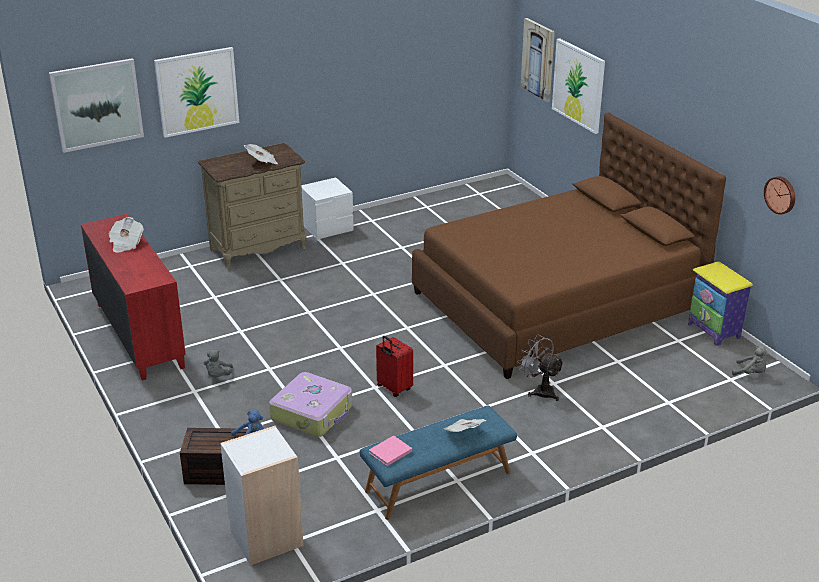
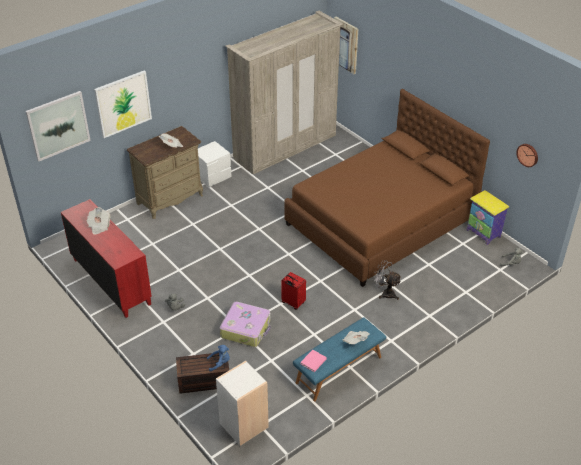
camera: 10 degrees left, 10 degrees up
picture [552,38,605,134] -> none
none -> beige wardrobe [226,11,343,174]

